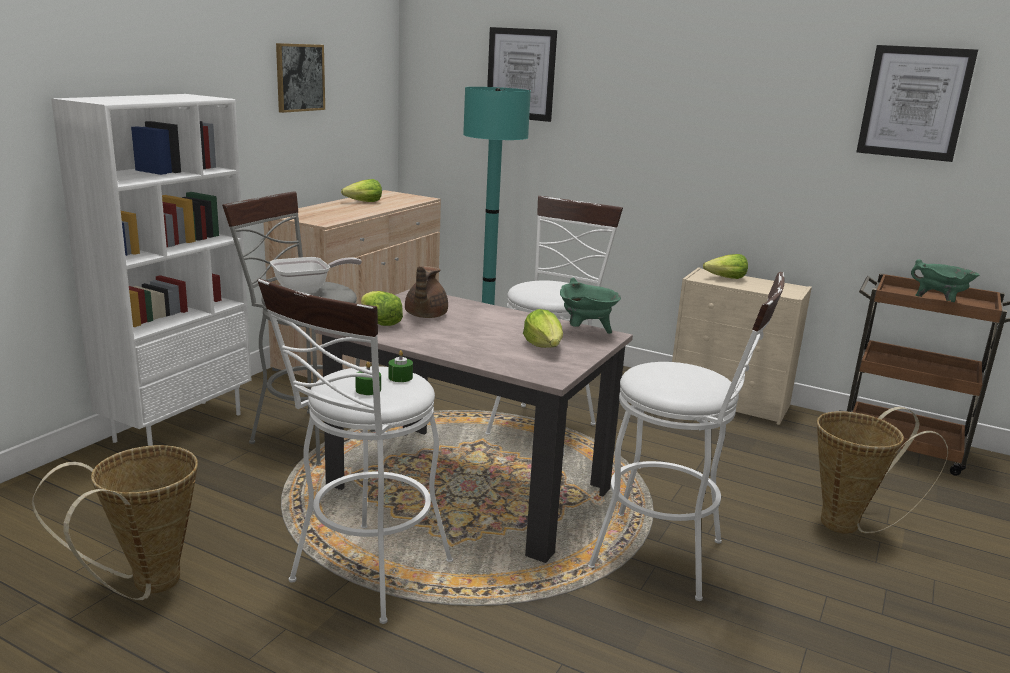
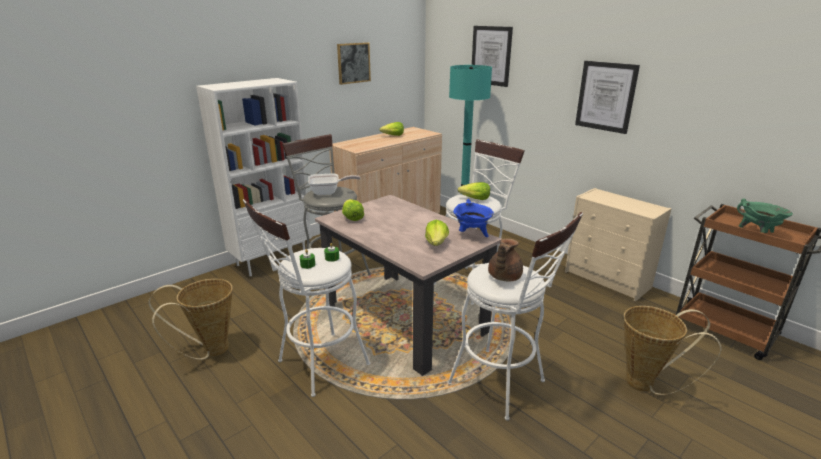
camera: 20 degrees right, 5 degrees up
brown teapot [405,266,448,318] -> brown teapot moved to [488,238,523,282]
green cooking pot [560,278,621,334] -> blue cooking pot [453,199,494,237]
lettuce [703,254,748,279] -> lettuce moved to [458,182,490,200]
picture [857,45,978,162] -> picture moved to [575,61,640,134]

